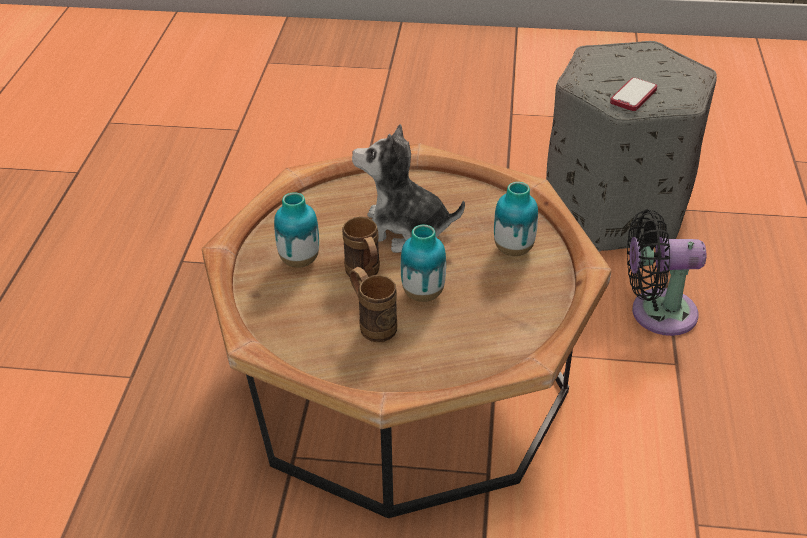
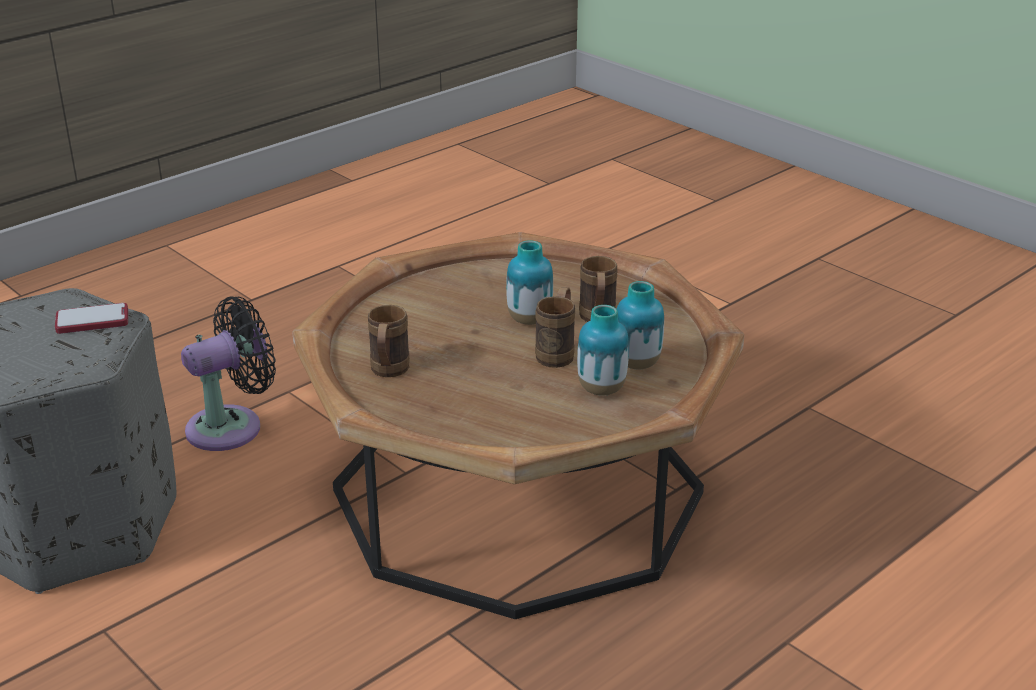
camera: 140 degrees left, 10 degrees down
plush toy [352,124,465,253] -> none
vase [494,182,538,256] -> vase moved to [617,281,664,369]
black fan [627,209,706,336] -> black fan turned 75 degrees counterclockwise [181,296,276,451]
none -> brown mug [368,305,410,377]

